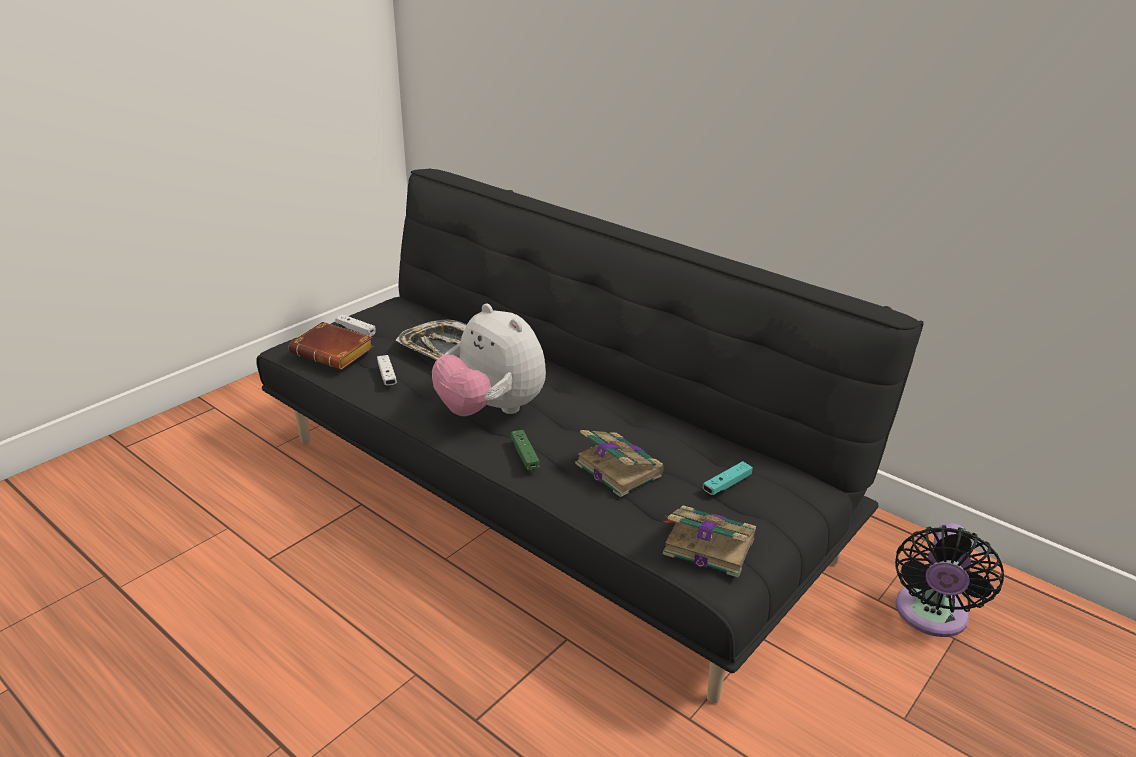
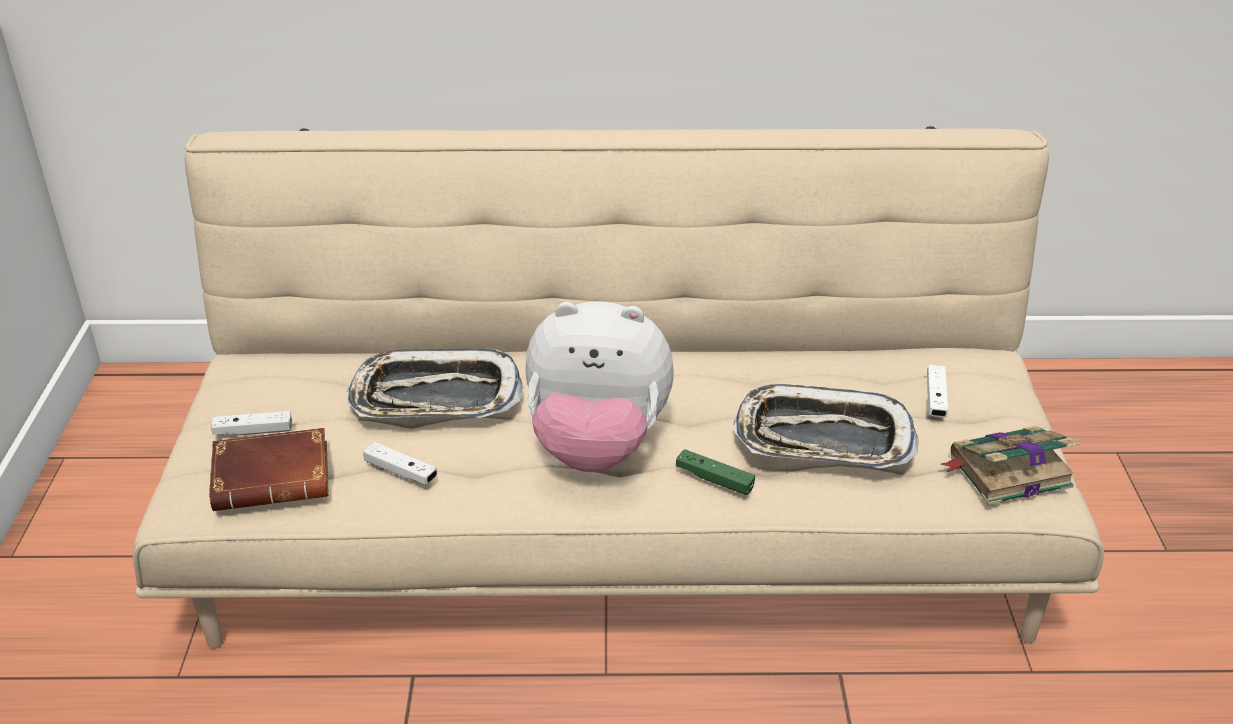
camera: 40 degrees left, 5 degrees up
black sofa [256,169,923,704] -> beige sofa [133,126,1104,648]
book [575,430,664,497] -> tray [733,384,918,468]
turquoise game controller [703,461,753,495] -> white game controller [927,365,948,417]
black fan [895,523,1004,637] -> none

